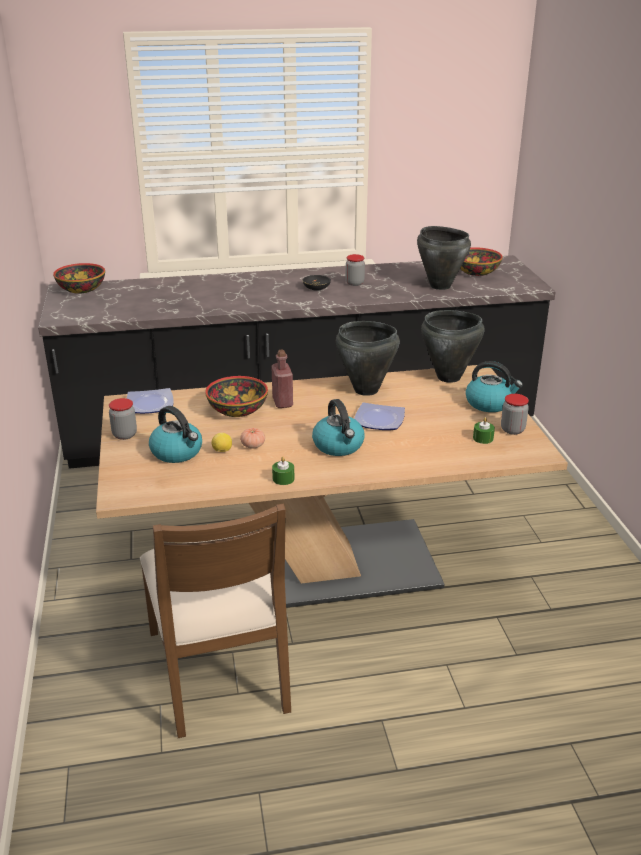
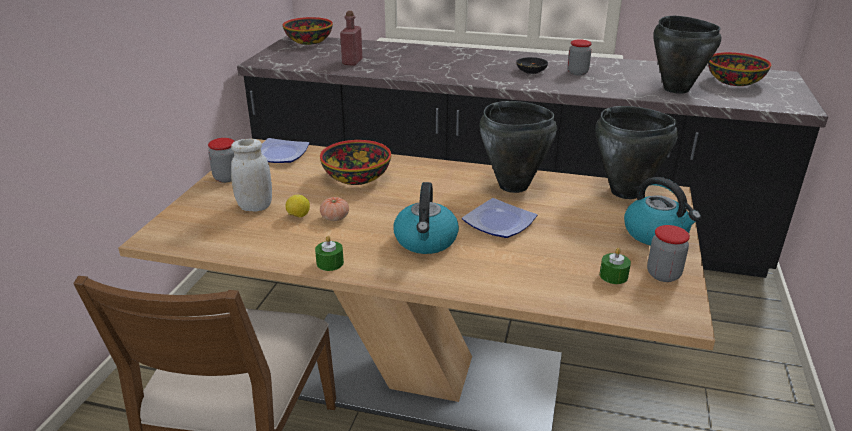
camera: 25 degrees right, 0 degrees up
kettle [149,406,202,463] -> white jar [231,139,272,212]
red bottle [271,349,293,408] -> red bottle moved to [340,11,362,66]

